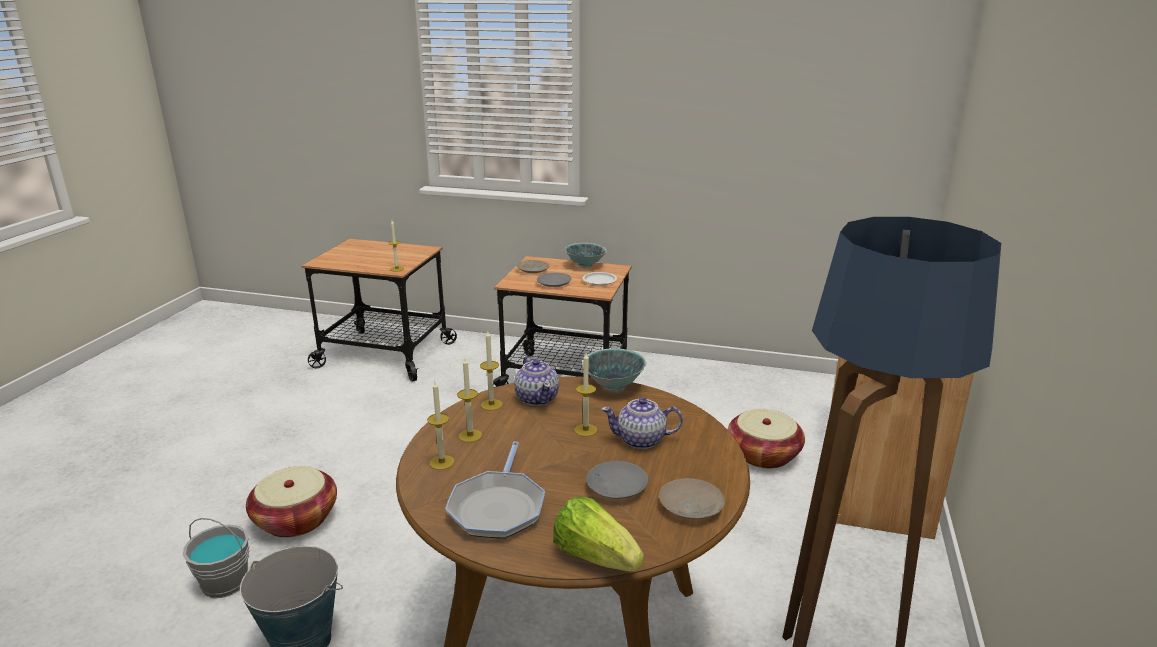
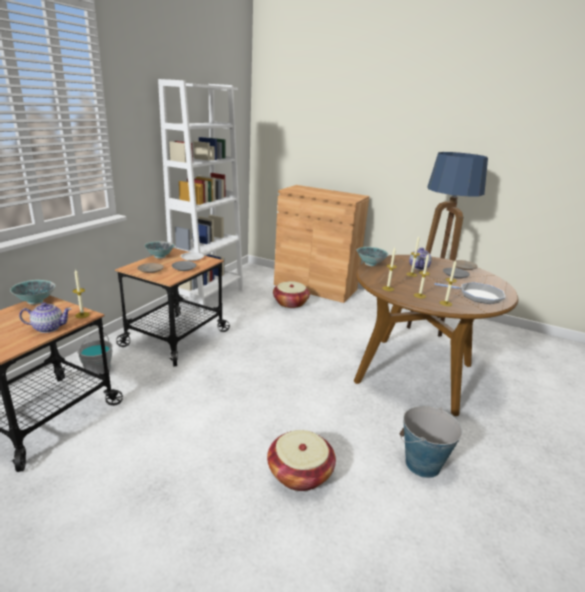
camera: 80 degrees left, 0 degrees up
grey bucket [183,518,249,598] -> grey bucket moved to [77,332,113,377]
teapot [514,356,559,406] -> teapot moved to [19,302,71,333]
lettuce [553,497,644,572] -> none
none -> bowl [10,280,55,305]
none -> white bookcase [158,79,243,314]

